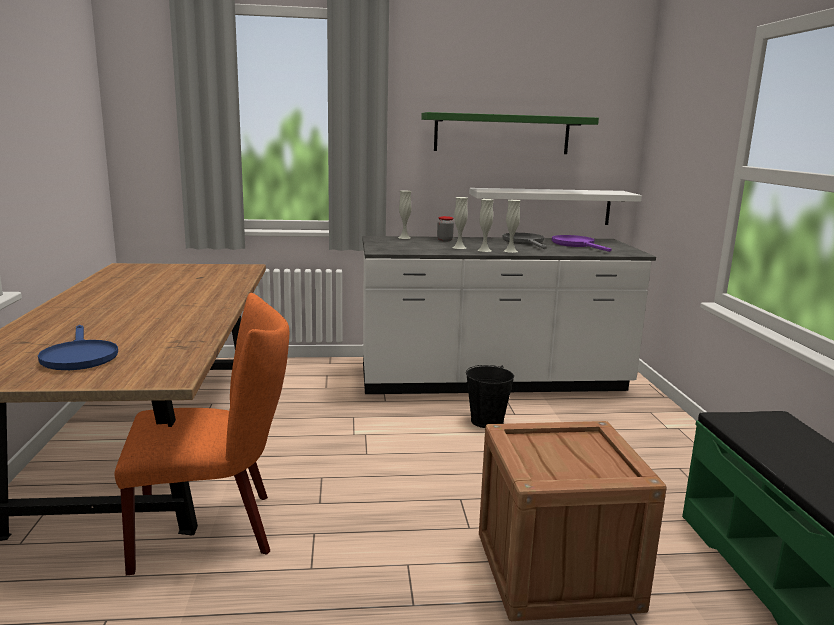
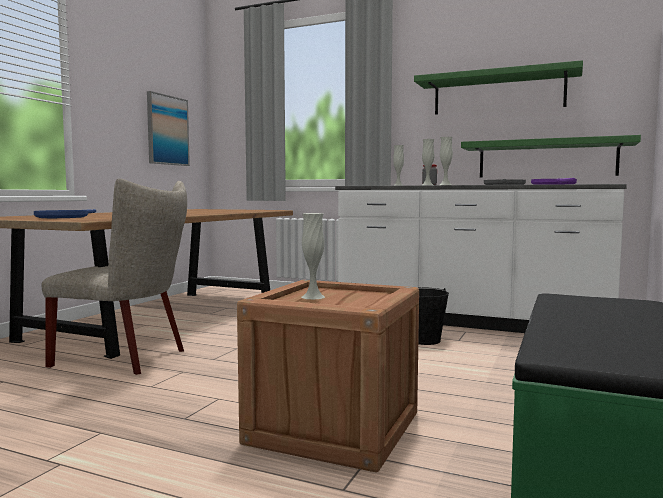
camera: 30 degrees right, 10 degrees down
orange chair [114,293,289,576] -> beige chair [42,178,187,375]
white shelf [469,188,642,225] -> green shelf [461,135,641,178]
white vase [504,200,521,253] -> white vase moved to [302,213,325,300]
none -> picture [147,91,190,166]

